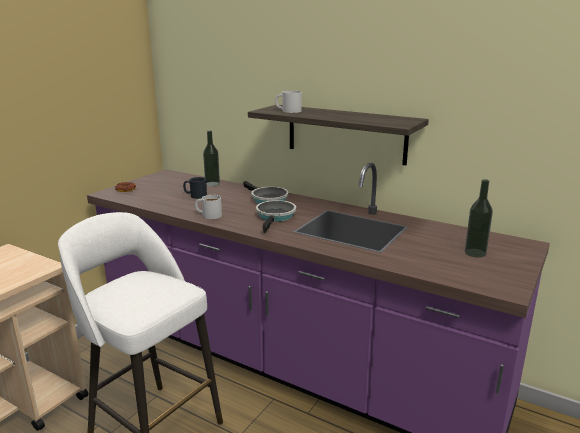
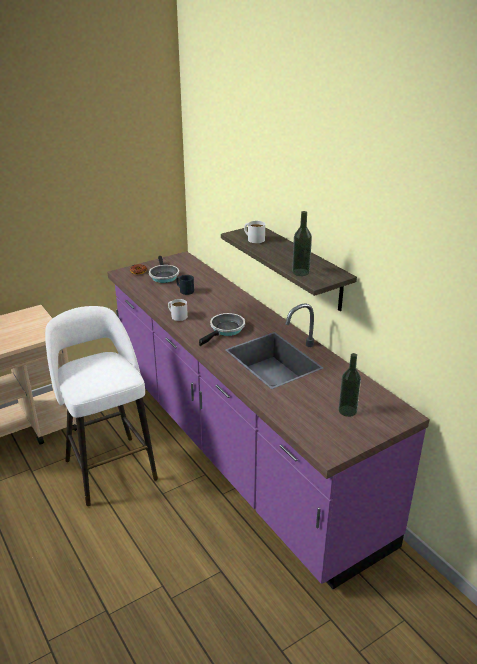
camera: 25 degrees right, 10 degrees up
bottle [203,131,220,186] -> bottle moved to [292,211,312,276]
frying pan [243,181,289,204] -> frying pan moved to [149,256,179,283]

